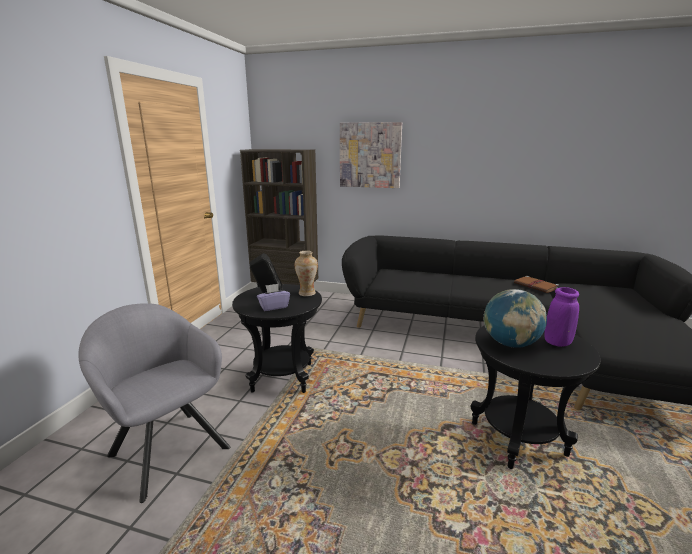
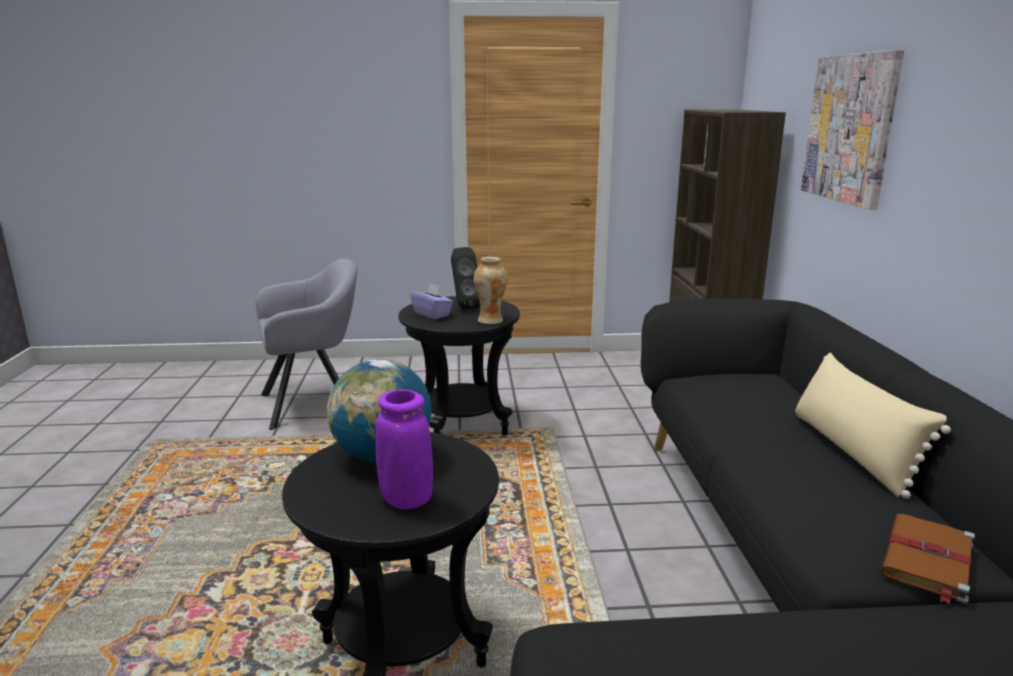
camera: 70 degrees right, 0 degrees up
grey armchair [78,303,230,503] -> grey armchair turned 45 degrees clockwise [256,259,357,430]
none -> beige pillow [795,353,951,499]

